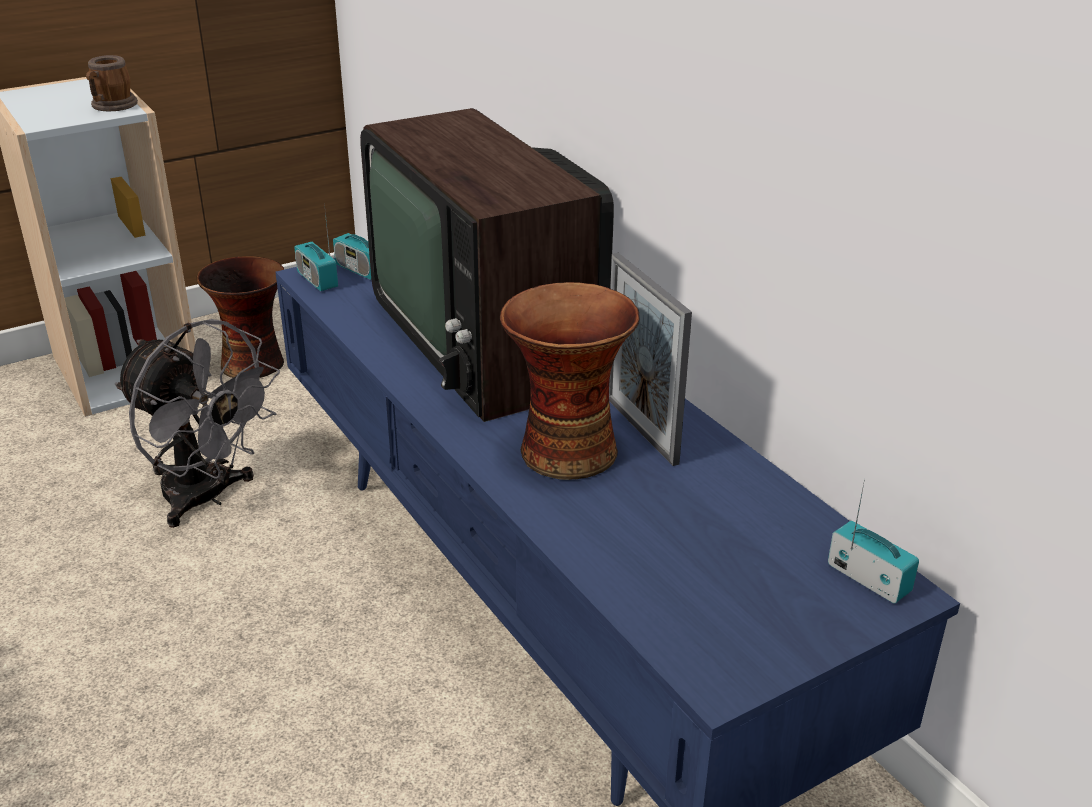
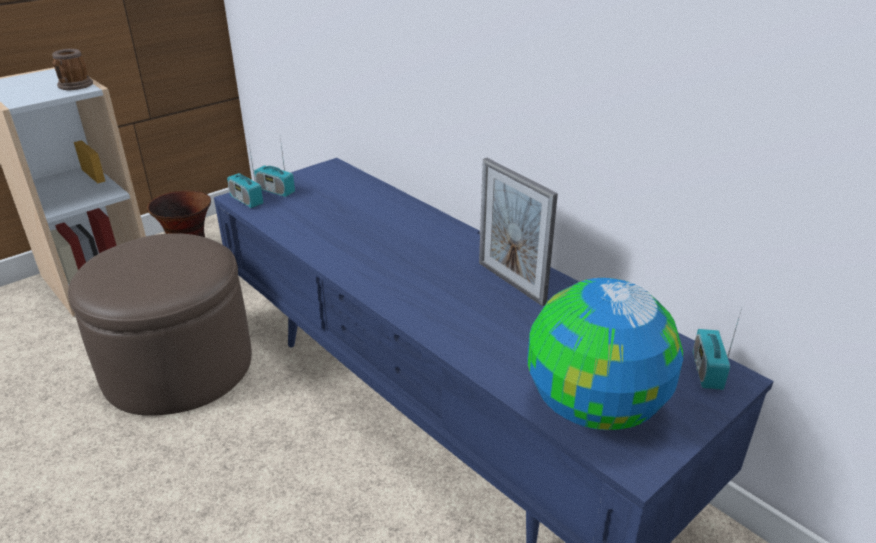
camera: 10 degrees left, 0 degrees up
grey fan [115,319,280,528] -> brown ottoman [68,233,252,416]
television [360,108,614,422] -> none
vase [500,282,639,480] -> none
radio [828,479,919,603] -> radio turned 120 degrees counterclockwise [693,307,742,390]
none -> globe [528,278,683,430]

